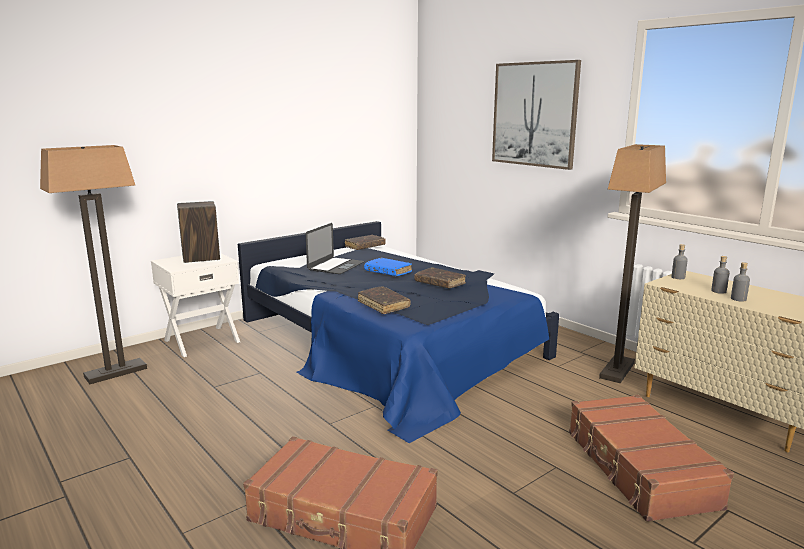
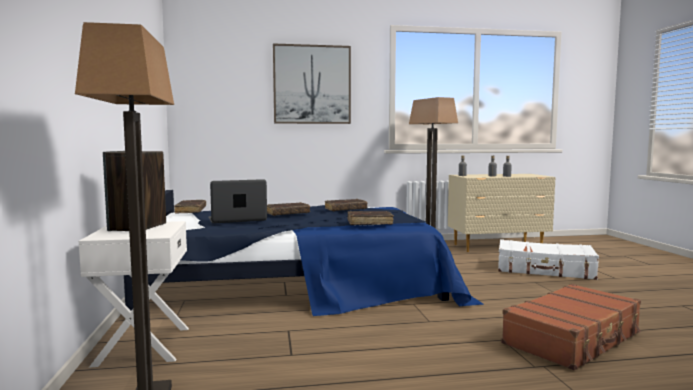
camera: 60 degrees left, 10 degrees down
laptop [306,223,364,274] -> laptop turned 75 degrees counterclockwise [209,179,267,223]
blue book [364,258,412,276] -> brown book [267,202,310,216]
brown suitcase [569,395,734,522] -> white suitcase [498,239,599,280]

